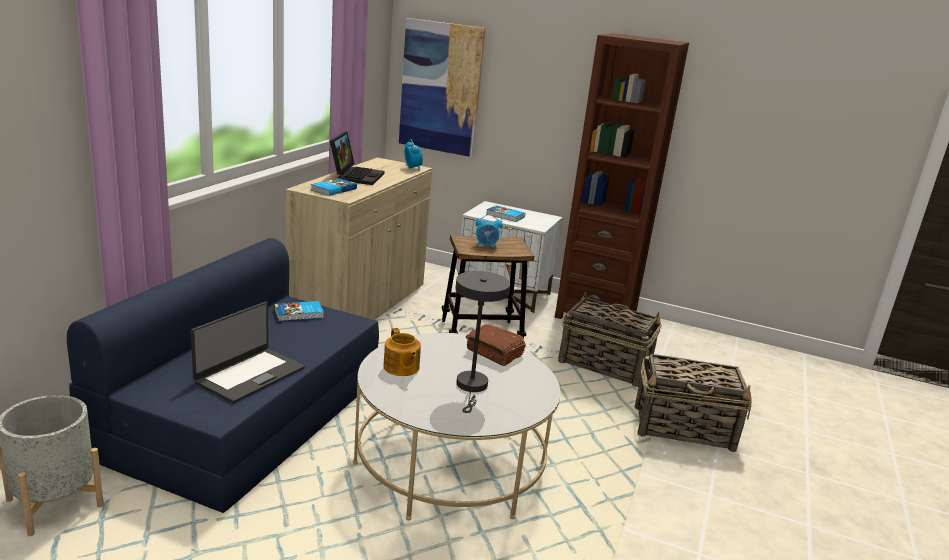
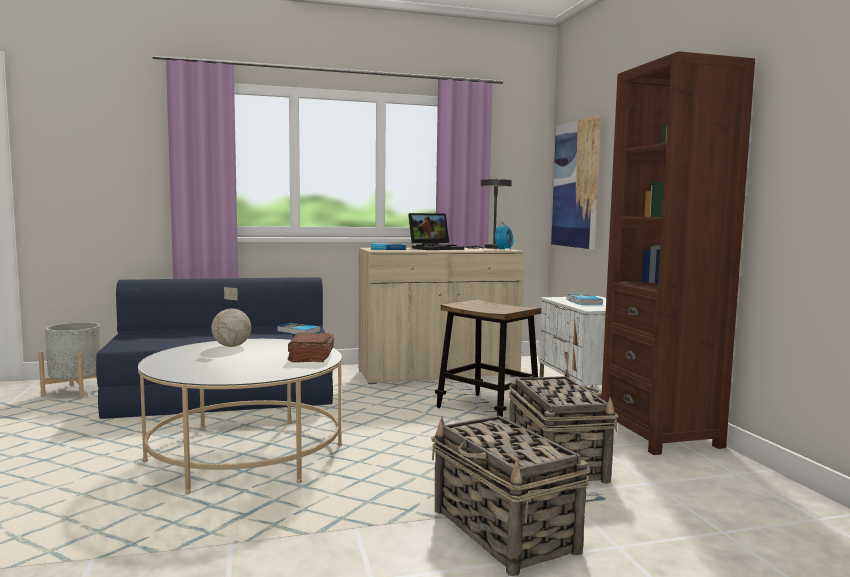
camera: 55 degrees right, 15 degrees down
laptop [191,302,305,403] -> none
teapot [383,328,421,376] -> globe [211,287,251,347]
grey table lamp [455,271,510,413] -> grey table lamp moved to [466,179,512,249]
alarm clock [476,214,503,249] -> none

